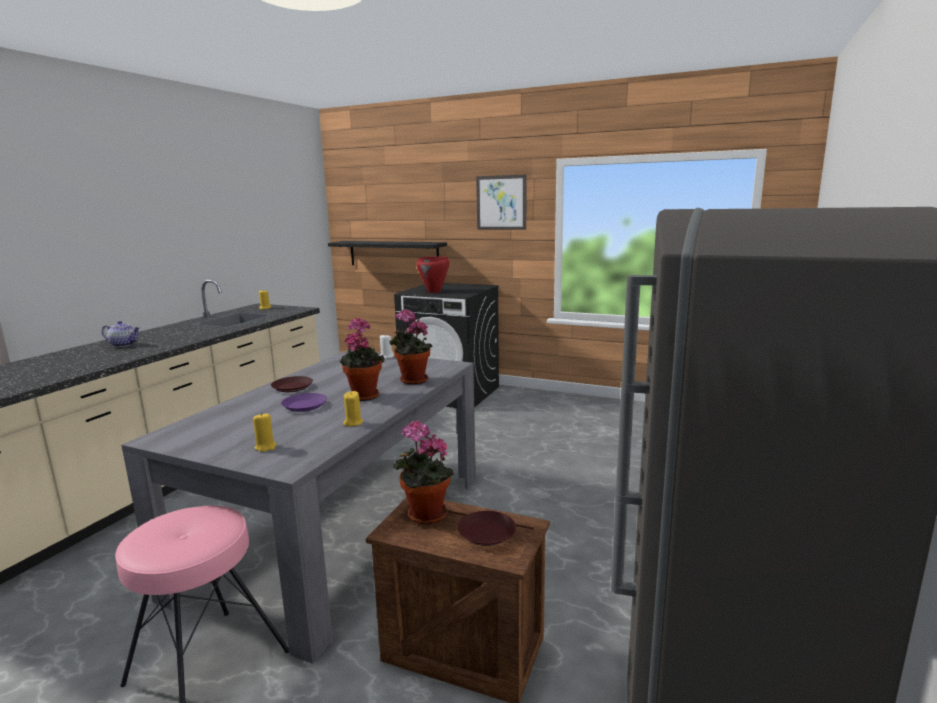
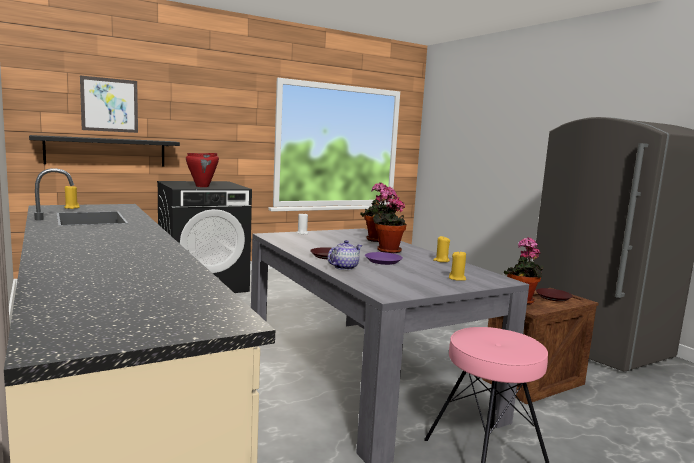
camera: 55 degrees left, 5 degrees down
teapot [102,321,140,347] -> teapot moved to [328,240,362,270]
picture [476,174,527,230] -> picture moved to [80,76,138,133]

